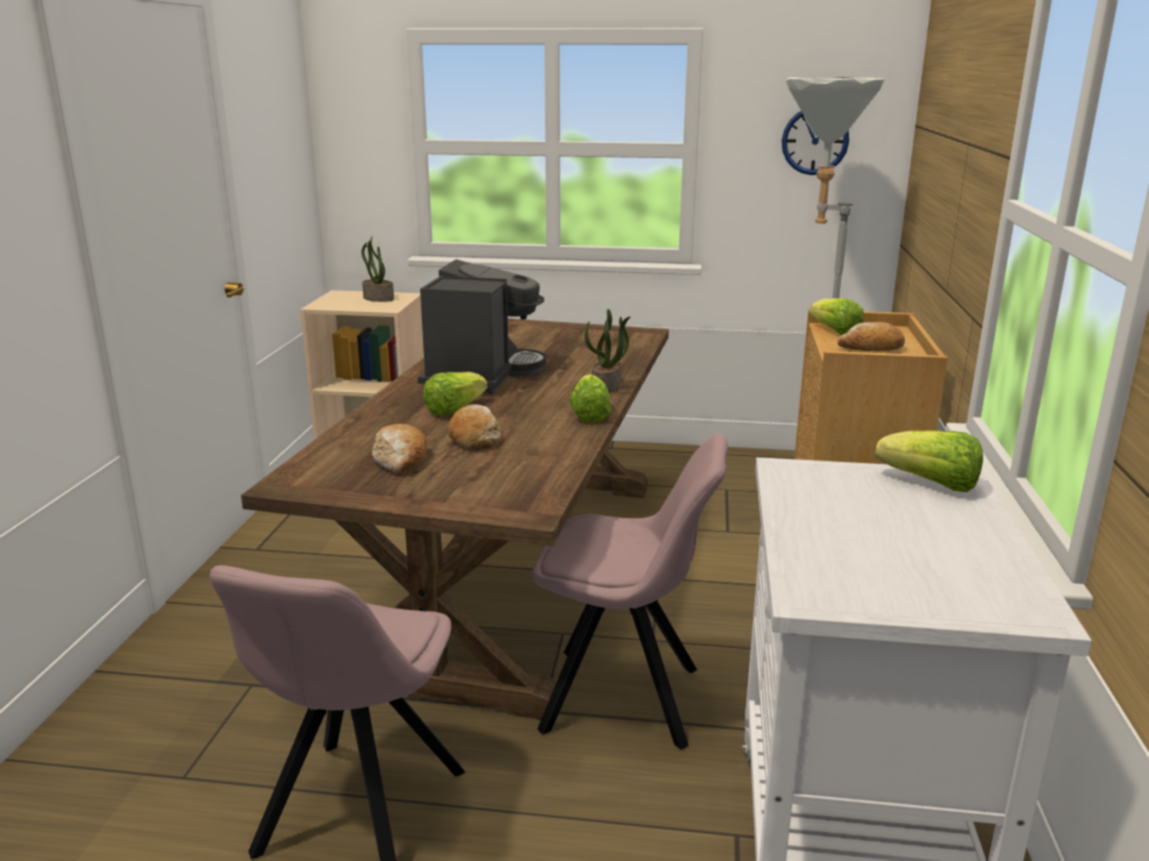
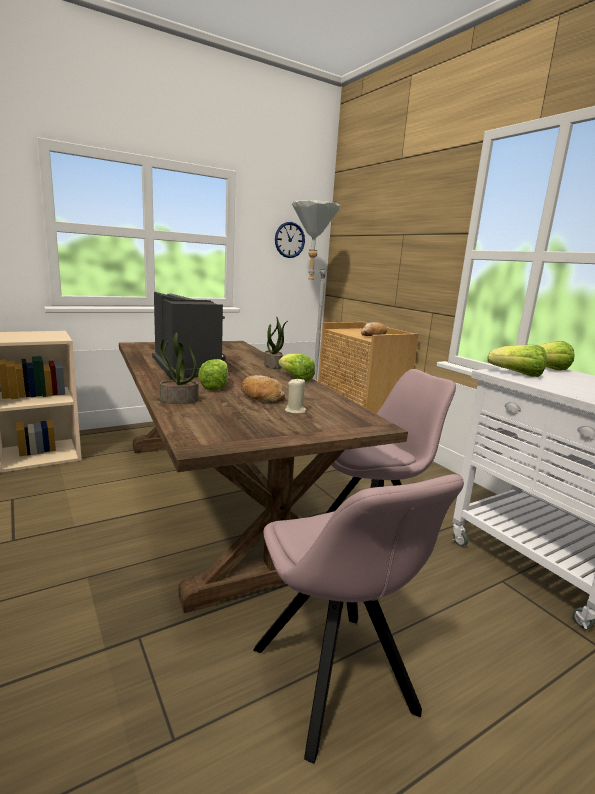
camera: 40 degrees left, 5 degrees down
potted plant [361,236,394,302] -> potted plant moved to [160,333,198,404]
bread [372,424,427,473] -> none
lettuce [809,298,864,335] -> lettuce moved to [487,345,547,377]
none -> beige candle [285,377,306,414]

